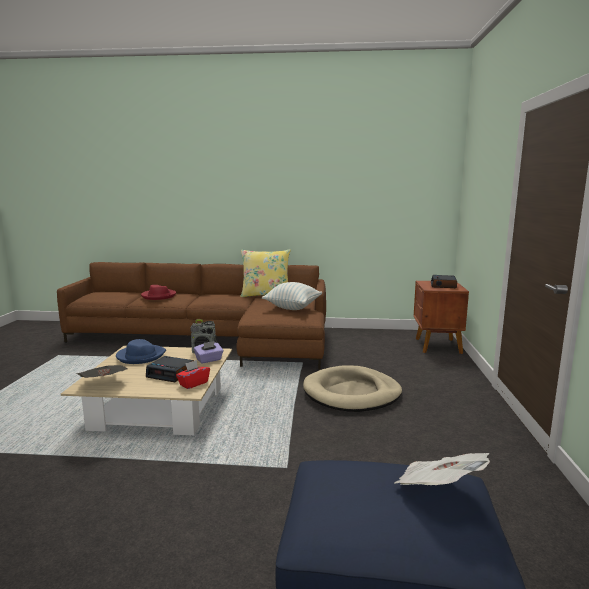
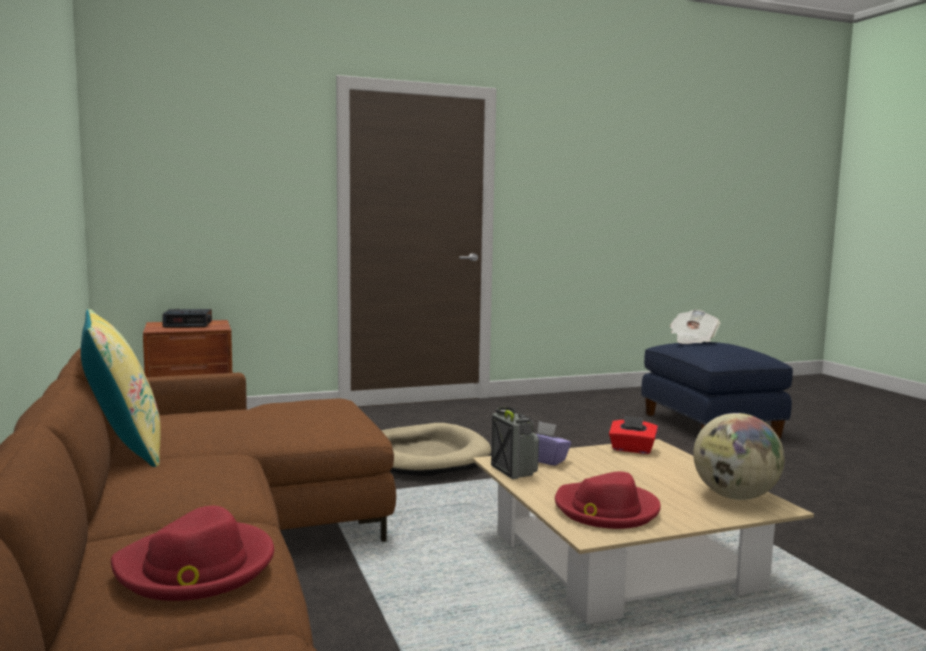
camera: 115 degrees left, 5 degrees down
newspaper [76,365,128,378] -> globe [693,413,785,500]
blue hat [116,339,166,364] -> red hat [555,472,661,529]
alarm clock [146,356,194,382] -> none
pillow [262,282,323,310] -> none

